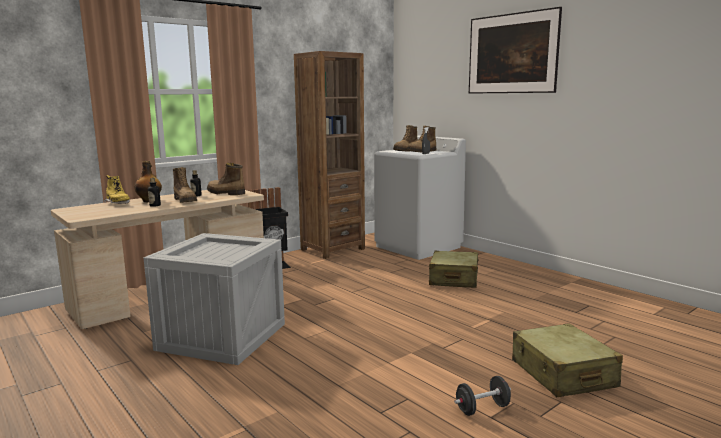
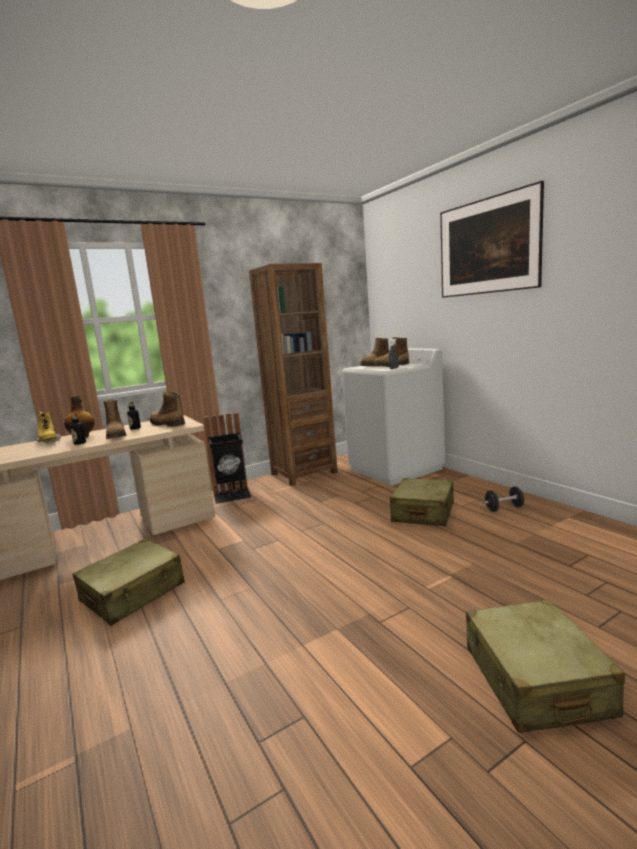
camera: 10 degrees right, 0 degrees up
crate [144,233,285,365] -> beige suitcase [72,538,185,626]
black dumbbell [454,376,511,416] -> black dumbbell moved to [484,486,525,512]

